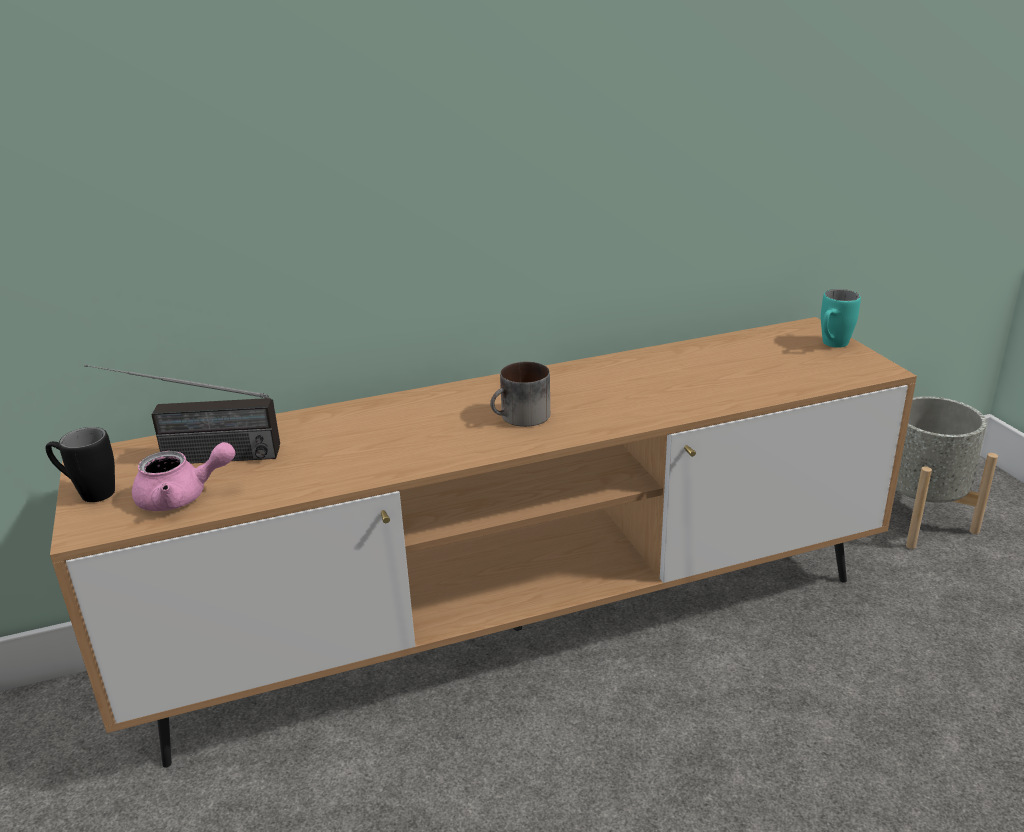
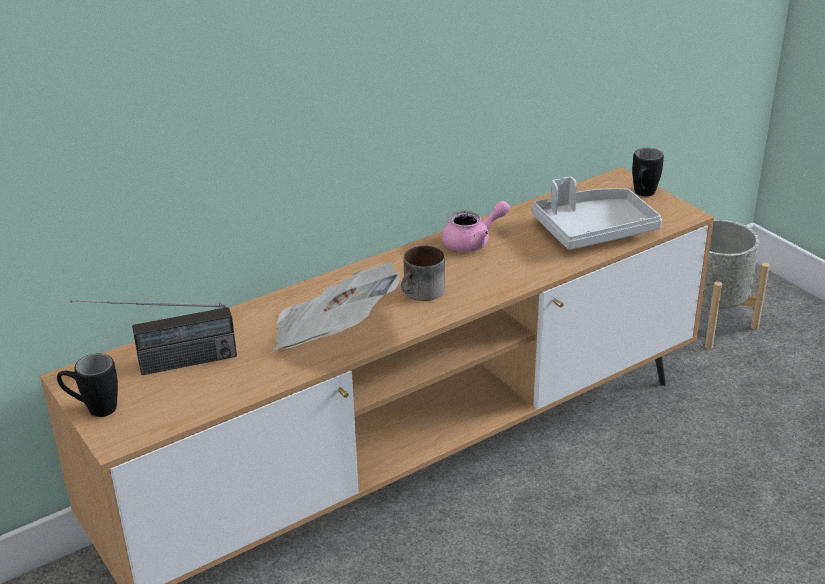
camera: 15 degrees left, 5 degrees up
pink teapot [132,442,236,511] -> pink teapot moved to [442,200,510,252]
turquoise mug [821,289,861,348] -> black mug [632,148,664,196]
none -> newspaper [273,262,400,351]
none -> grey tray [532,176,662,250]

